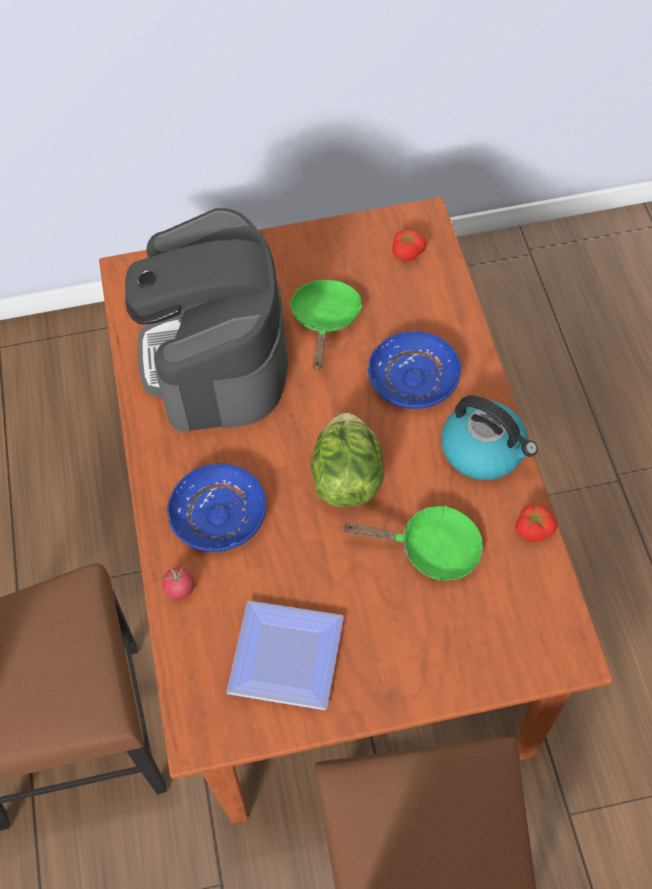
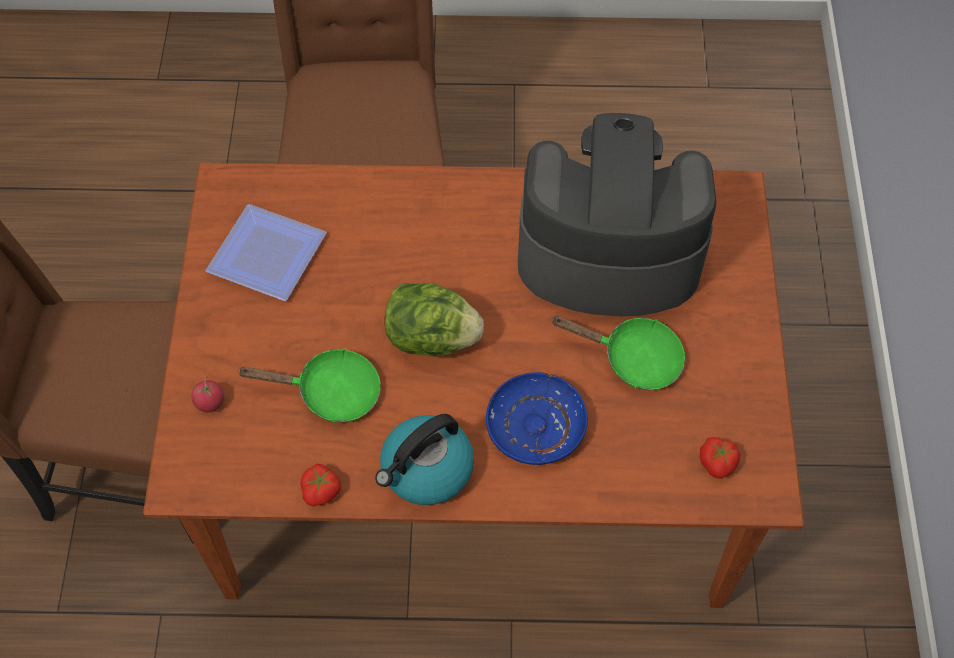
camera: 100 degrees right, 0 degrees up
tomato [162,567,195,600] -> tomato moved to [191,377,224,412]
blue plate [167,464,266,552] -> none
green frying pan [342,505,483,581] -> green frying pan turned 105 degrees counterclockwise [237,348,381,423]

